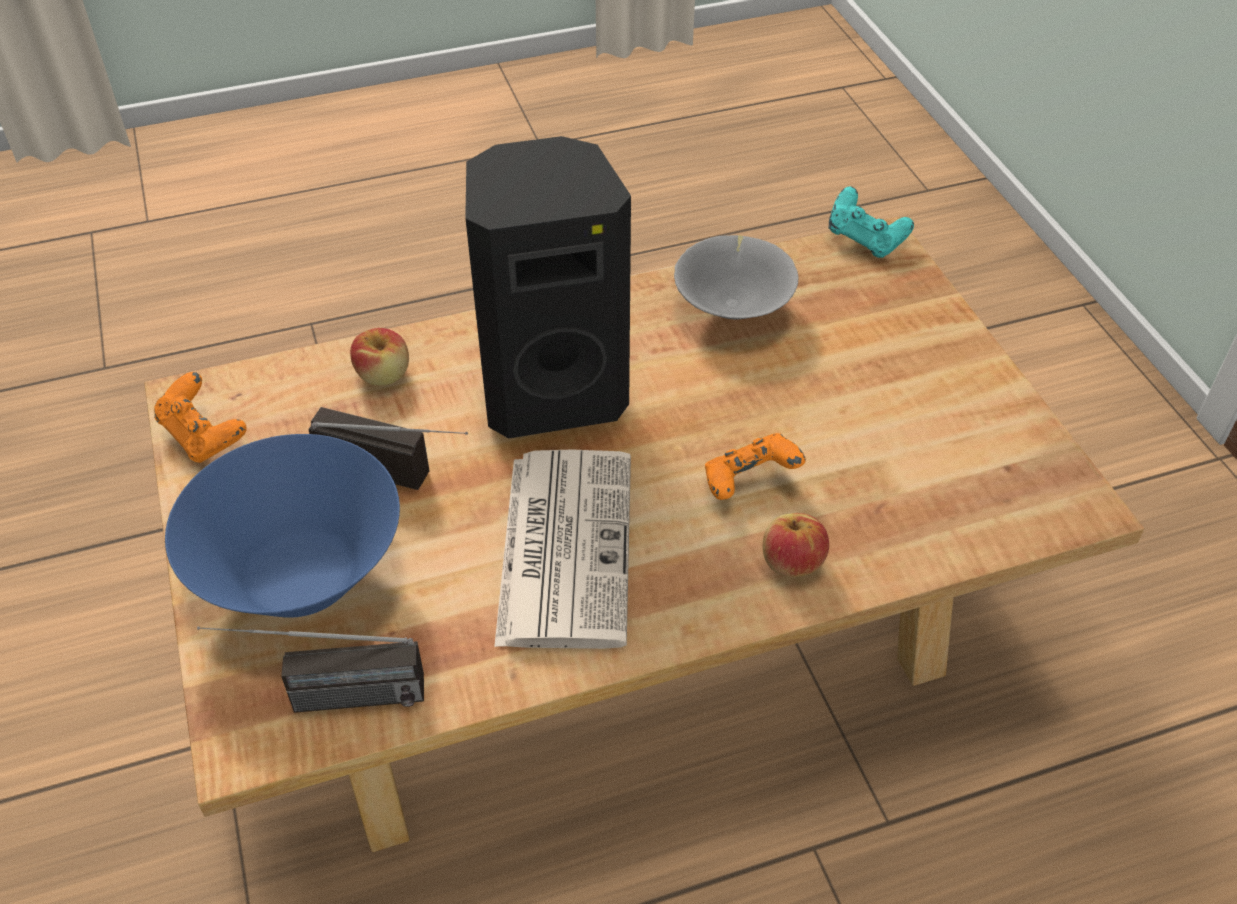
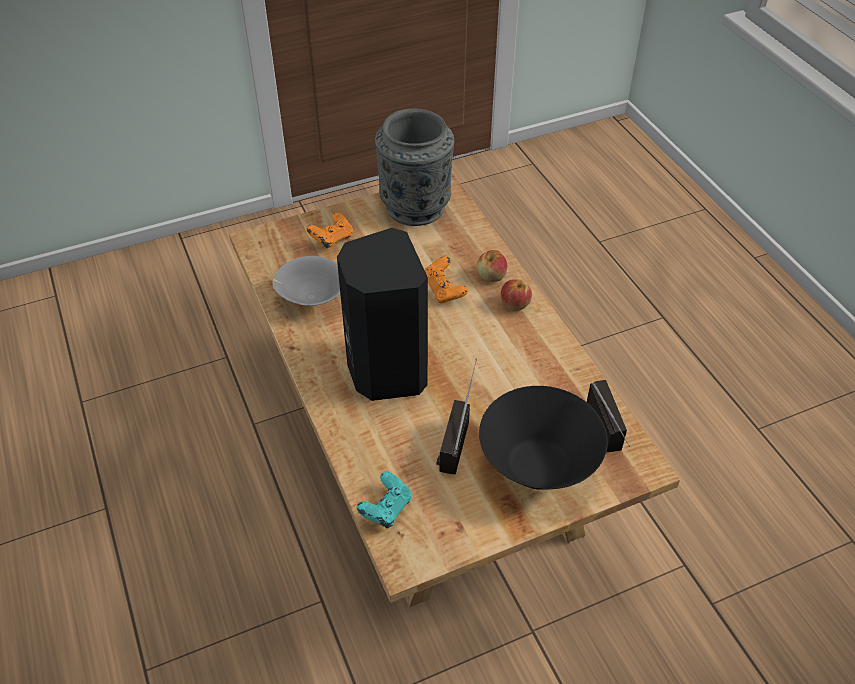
camera: 95 degrees left, 0 degrees up
orange game controller [154,372,247,463] -> orange game controller moved to [306,213,353,249]
blue bowl [165,434,400,618] -> black bowl [479,386,608,490]
apple [350,328,409,385] -> apple moved to [501,279,532,311]
newspaper [494,450,631,649] -> none
turquoise game controller [828,186,914,258] -> turquoise game controller moved to [356,472,411,528]
none -> grey vase [375,109,454,226]

